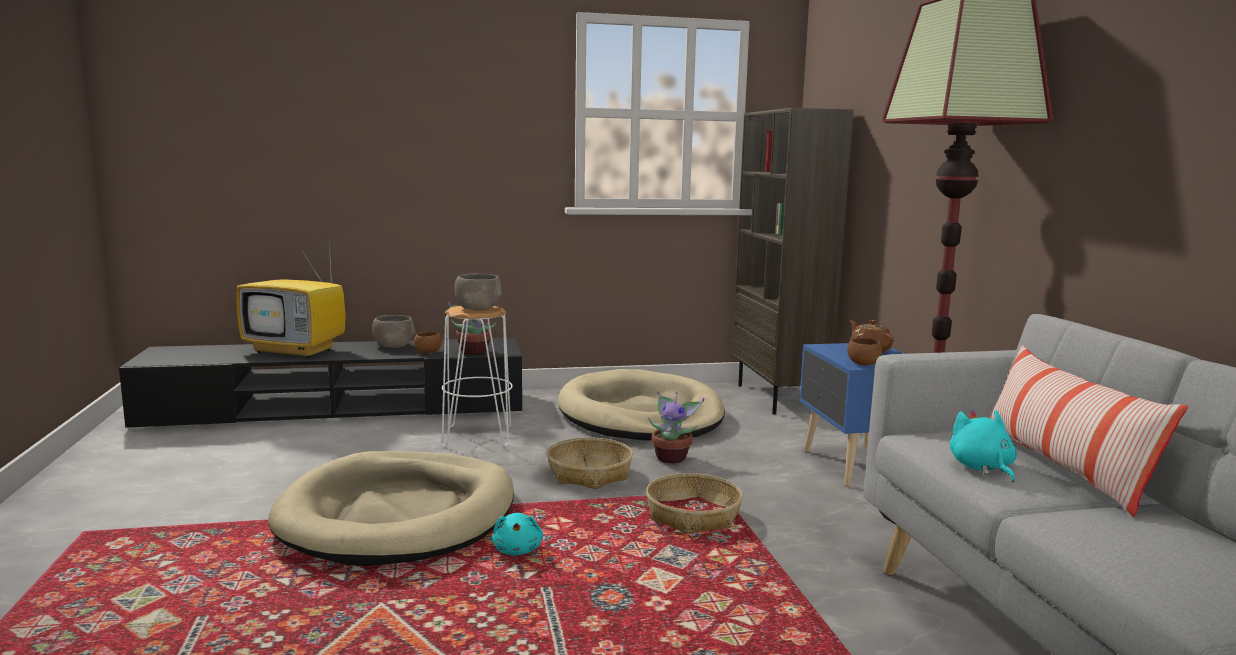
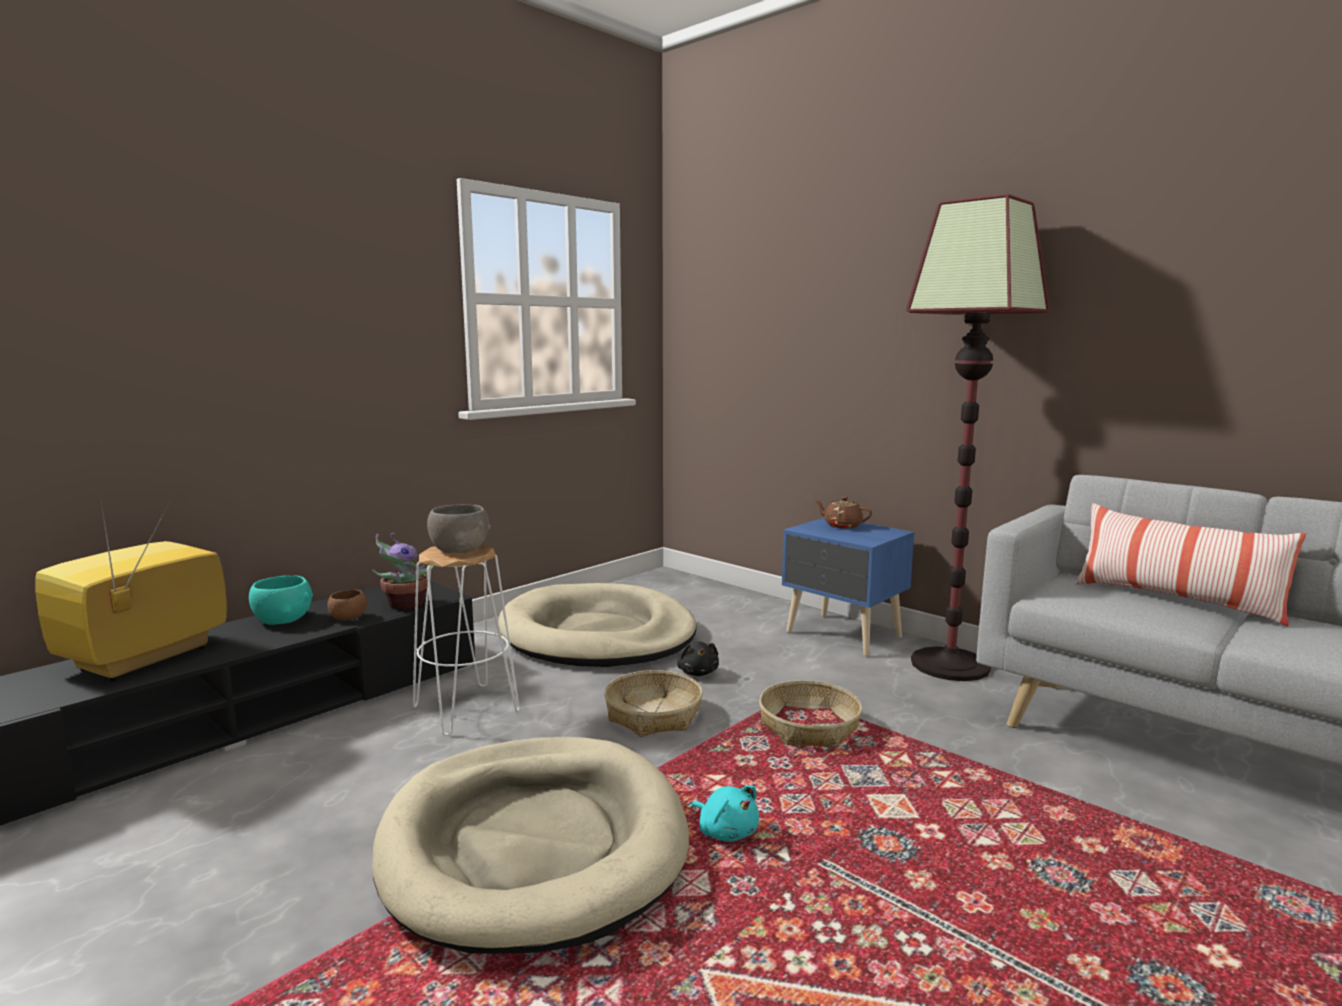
camera: 35 degrees left, 0 degrees up
television [236,244,345,358] -> television turned 135 degrees clockwise [35,496,227,681]
grey bowl [372,315,416,348] -> turquoise bowl [249,575,313,625]
potted plant [648,391,704,463] -> black plush toy [677,641,719,676]
brown bookcase [732,108,854,414] -> none
brown bowl [847,338,882,365] -> none
turquoise plush toy [950,410,1017,482] -> none

